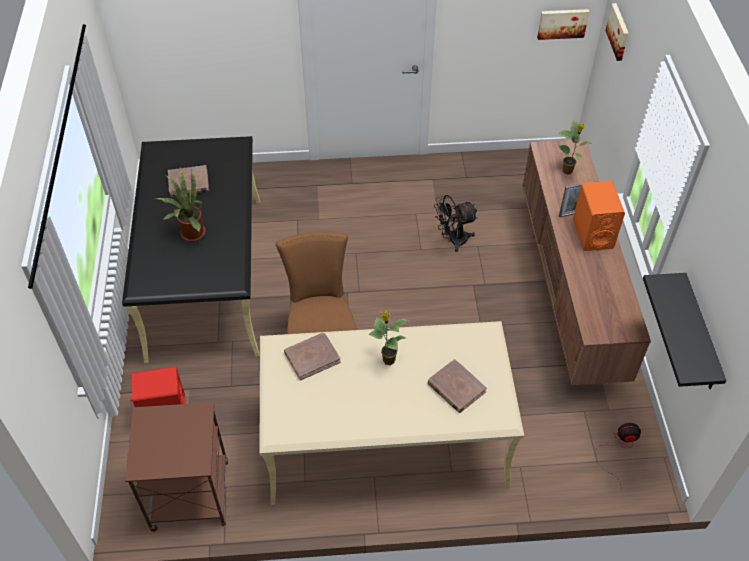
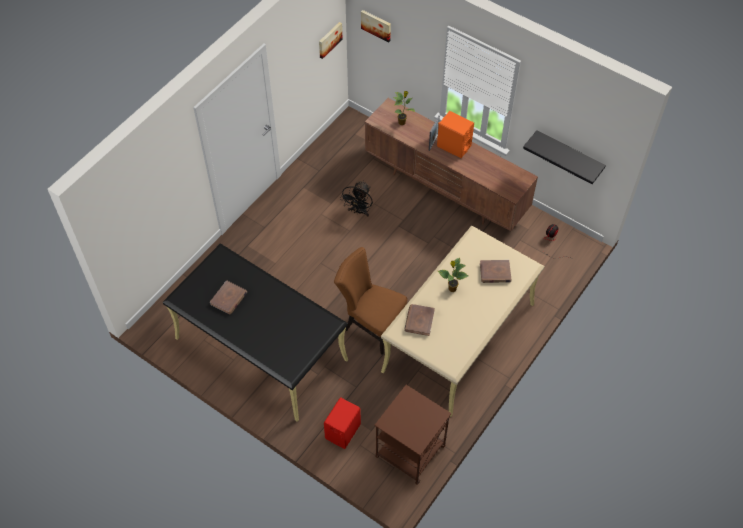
camera: 50 degrees left, 5 degrees up
potted plant [156,168,206,242] -> none

